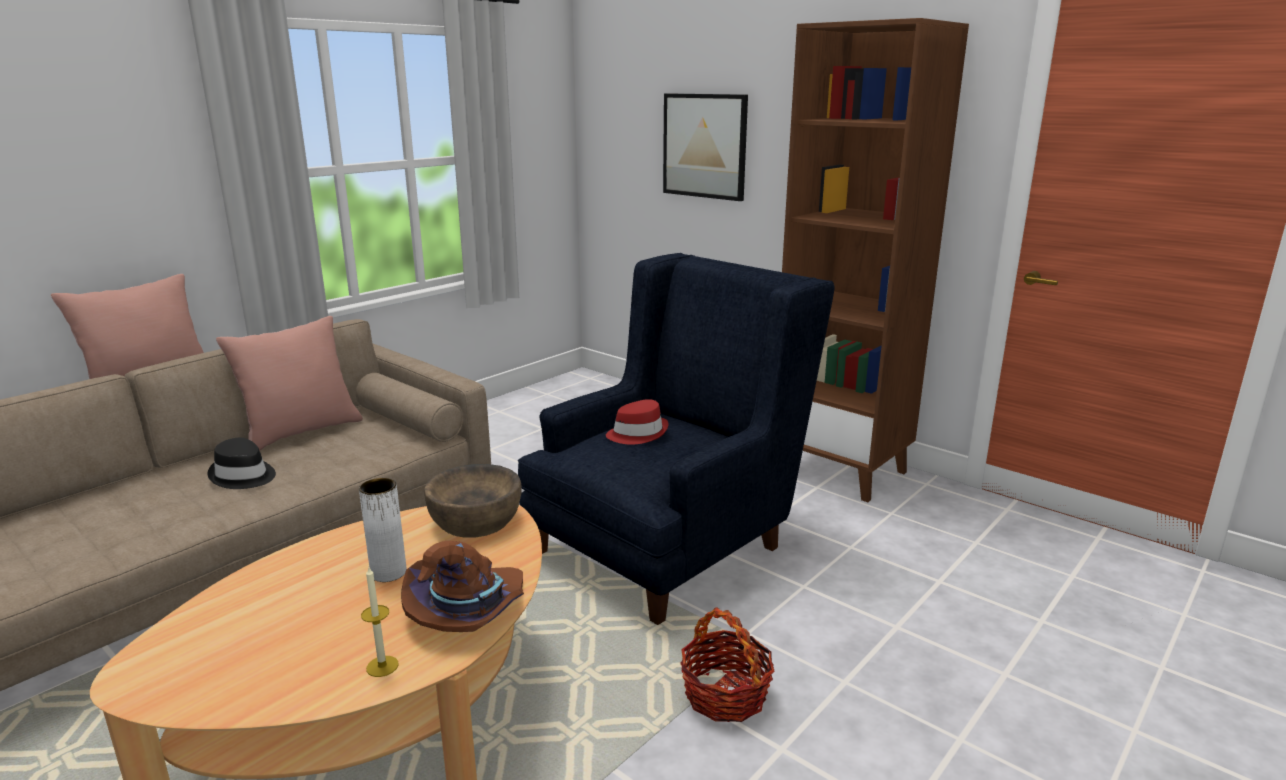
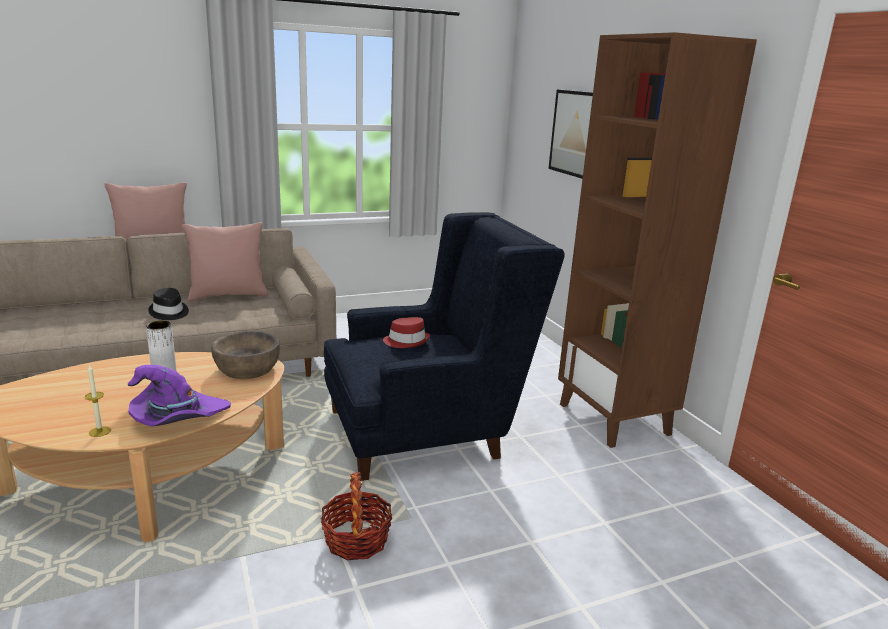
camera: 25 degrees right, 0 degrees up
brown hat [401,541,524,632] -> purple hat [128,365,231,427]

